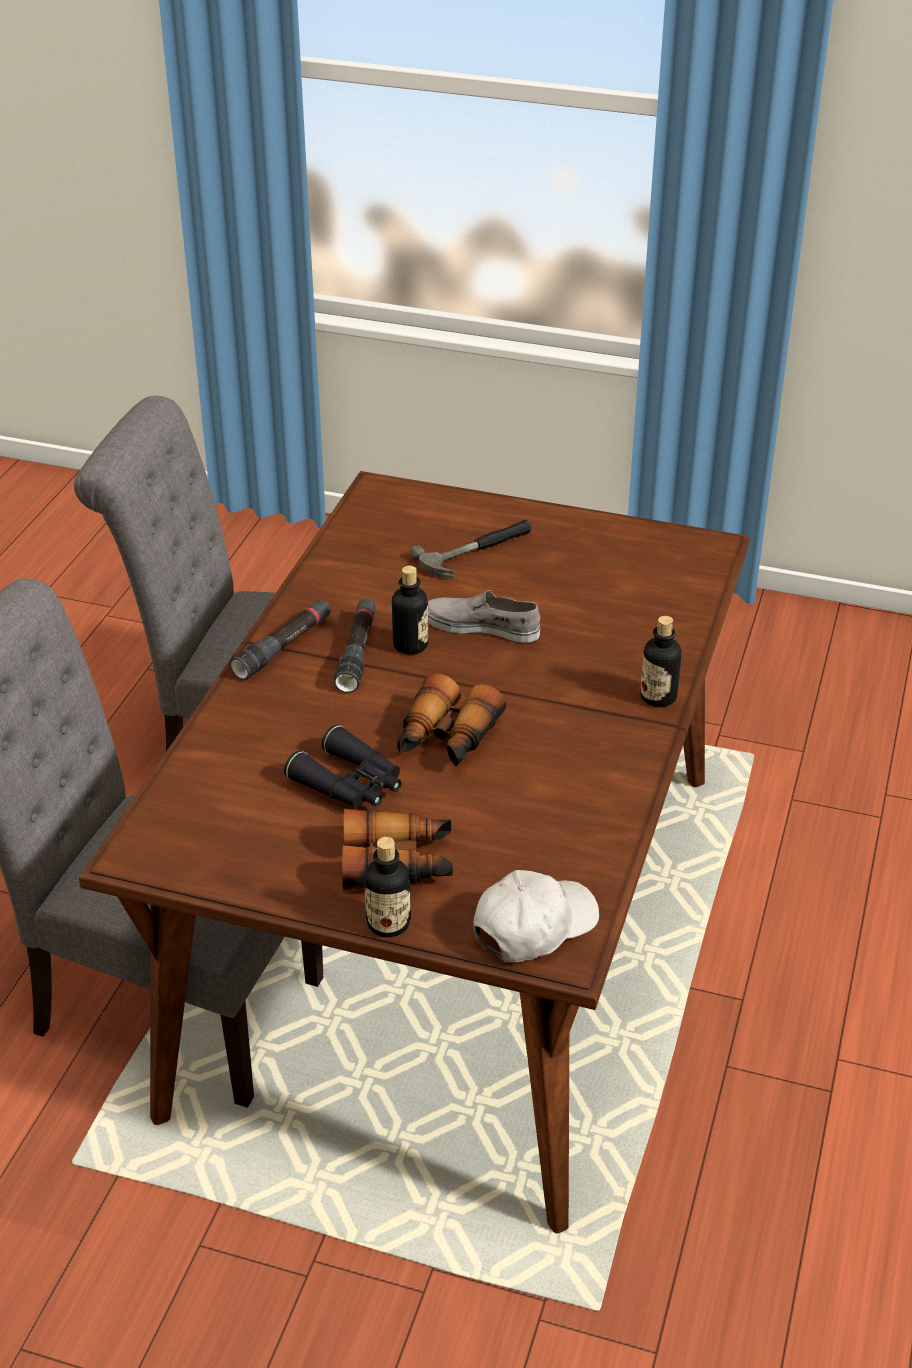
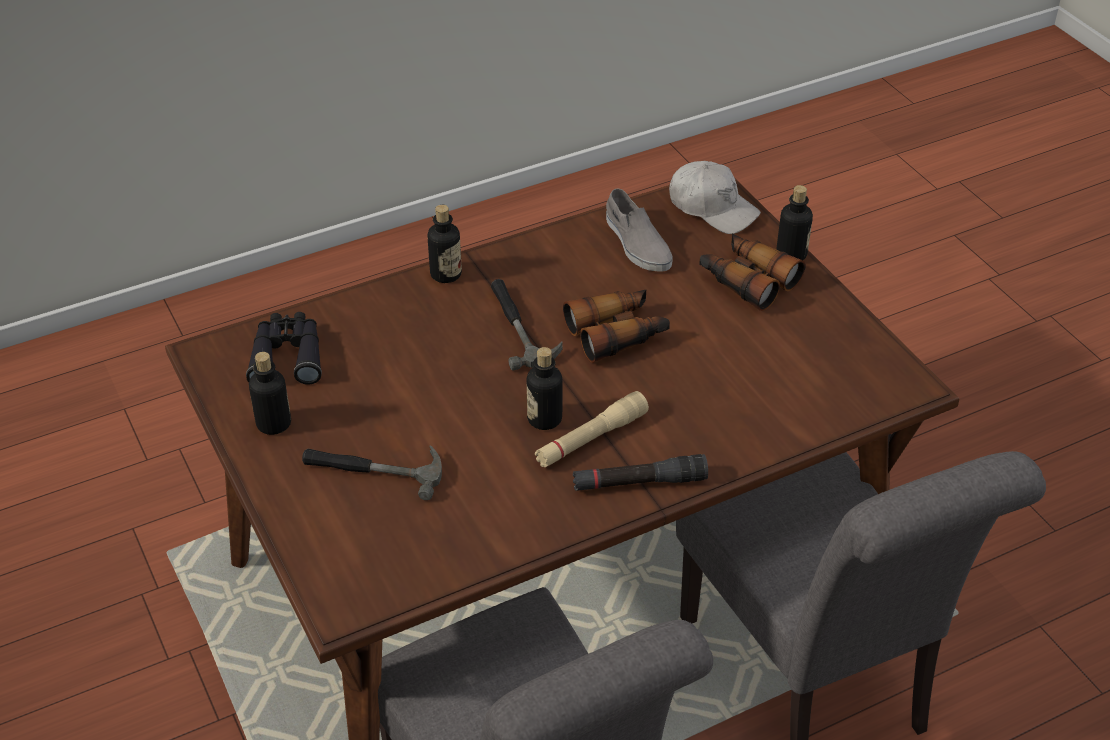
camera: 135 degrees left, 5 degrees up
black binoculars [284,725,402,808] -> black binoculars moved to [246,312,322,385]
black flashlight [334,599,376,693] -> beige flashlight [535,391,649,467]
grey shoe [428,590,541,643] -> grey shoe moved to [606,188,673,272]
white cap [473,870,599,963] -> white cap turned 150 degrees counterclockwise [669,161,761,234]
none -> bottle [249,352,291,435]
none -> hammer [491,279,563,371]

